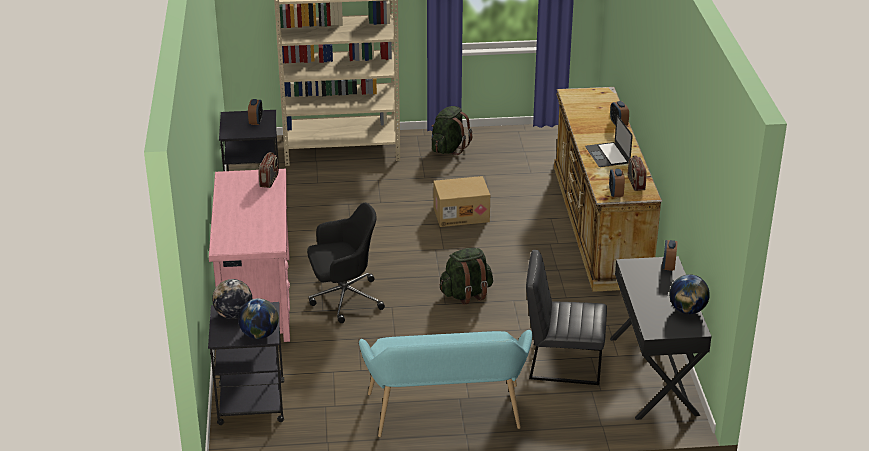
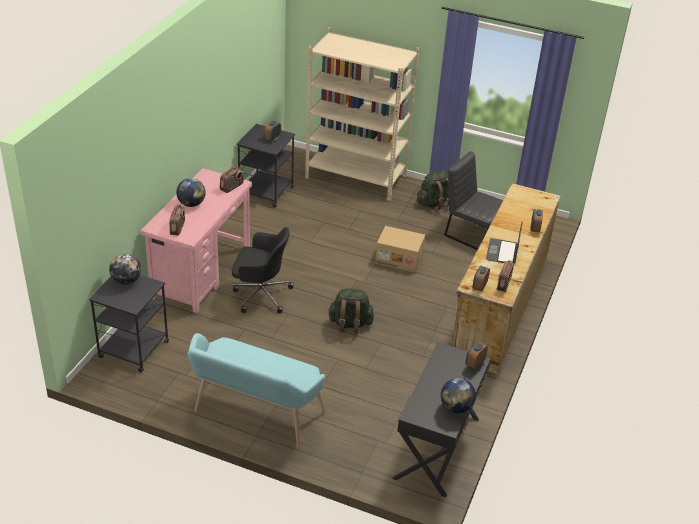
camera: 25 degrees right, 5 degrees up
globe [238,298,279,339] -> globe moved to [176,178,205,207]
grey chair [526,250,607,385] -> grey chair moved to [444,151,503,250]
none -> radio [169,205,185,236]

